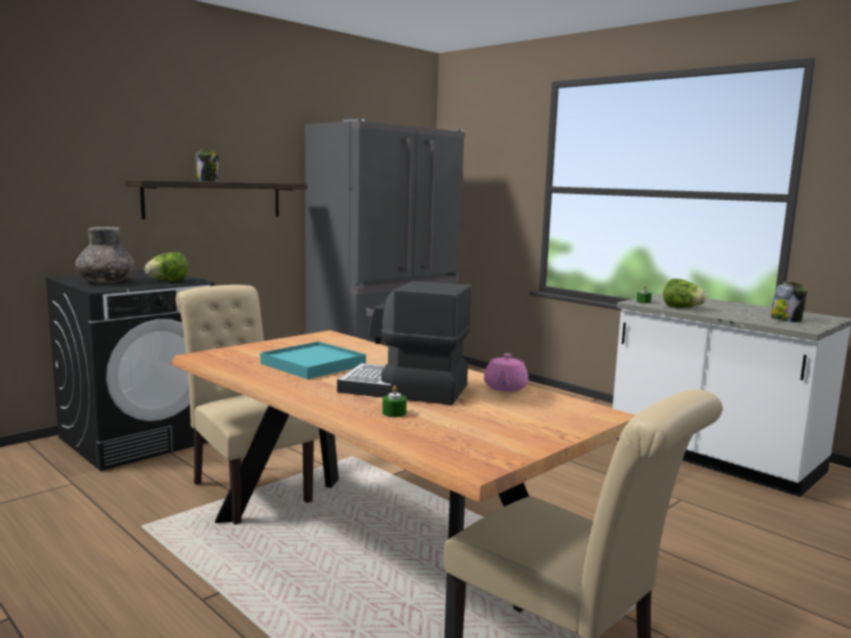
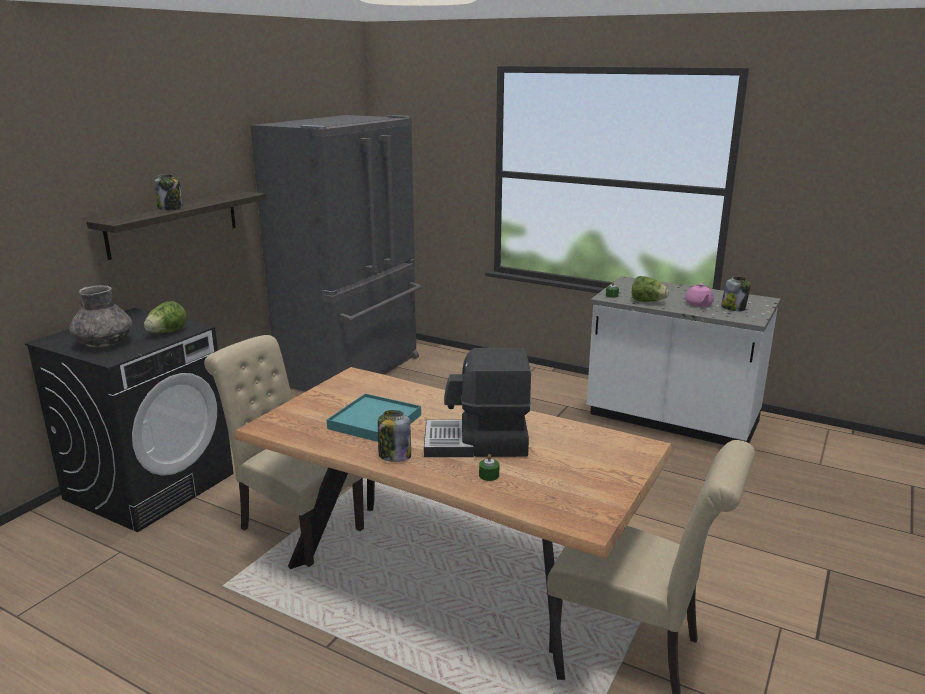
camera: 15 degrees left, 10 degrees up
pink teapot [484,353,528,392] -> pink teapot moved to [685,283,714,307]
none -> jar [378,410,411,462]

